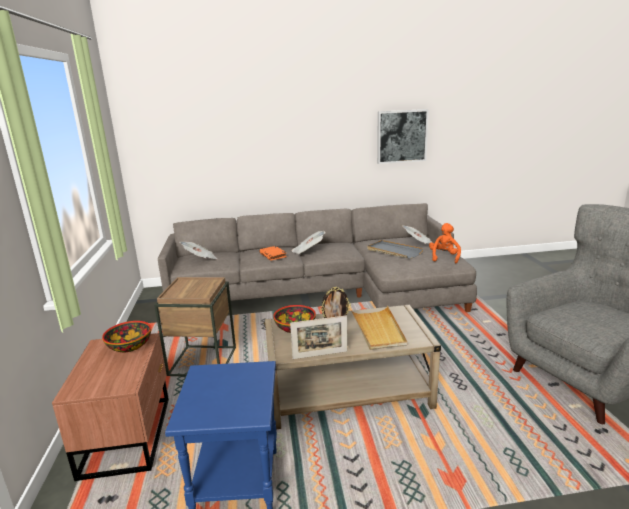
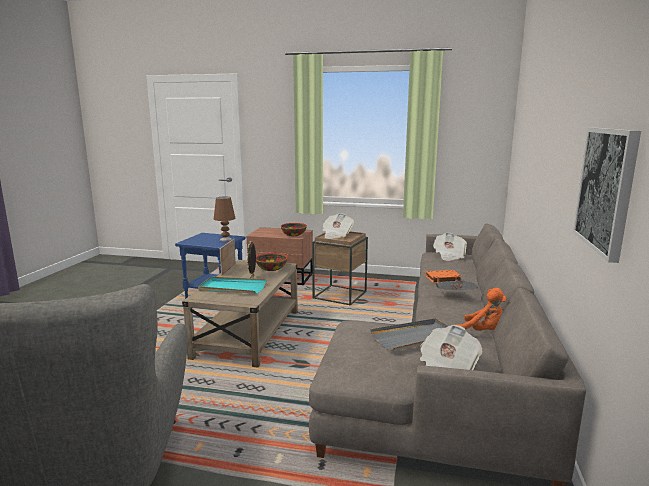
camera: 110 degrees right, 5 degrees down
beige tray [351,306,407,350] -> turquoise tray [198,277,267,294]
orange plush toy [429,223,461,263] -> orange plush toy moved to [457,288,507,331]
none -> brown table lamp [214,196,235,241]
none -> newspaper [322,213,354,239]

